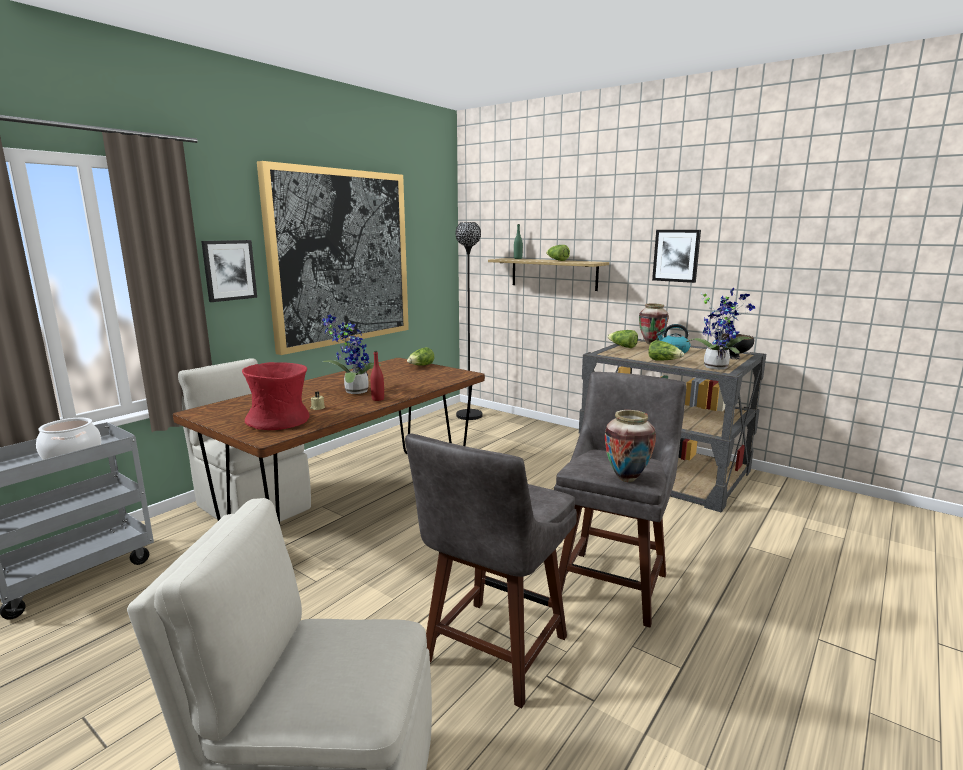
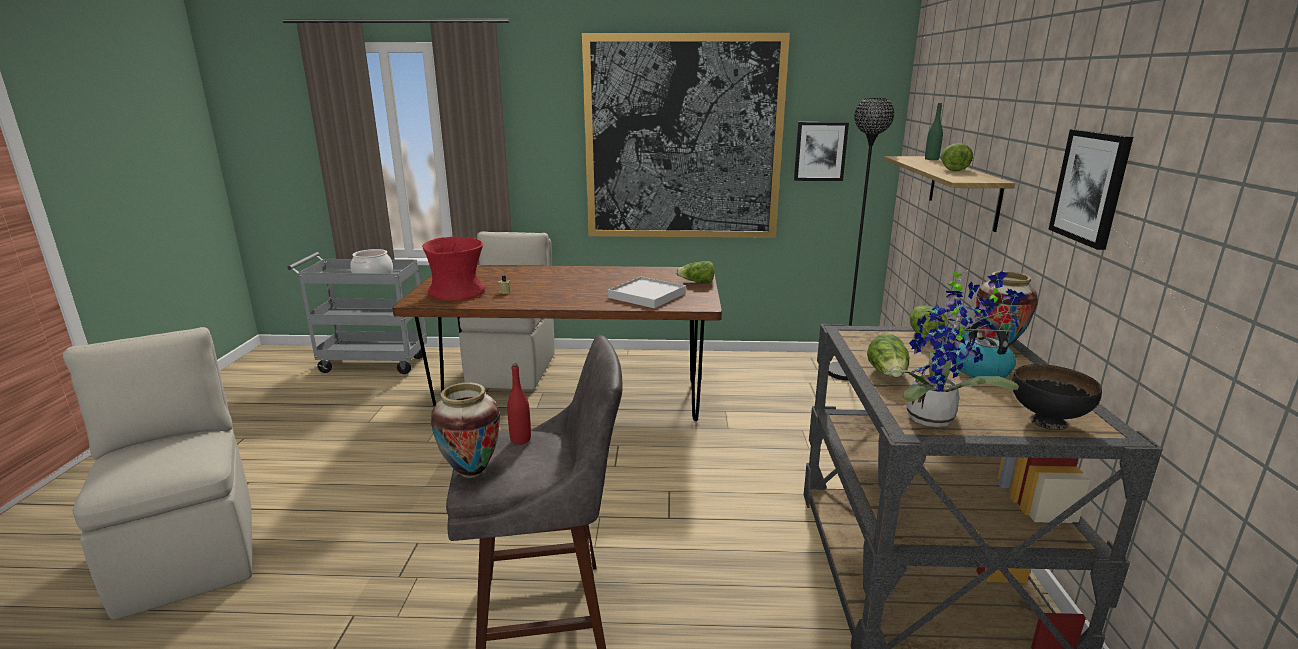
camera: 55 degrees right, 5 degrees up
picture [201,240,257,302] -> picture moved to [794,122,849,181]
potted plant [322,314,381,394] -> none
red bottle [370,351,384,401] -> red bottle moved to [507,364,531,444]
grey stool [405,433,577,708] -> none
none -> white tray [608,277,686,308]

